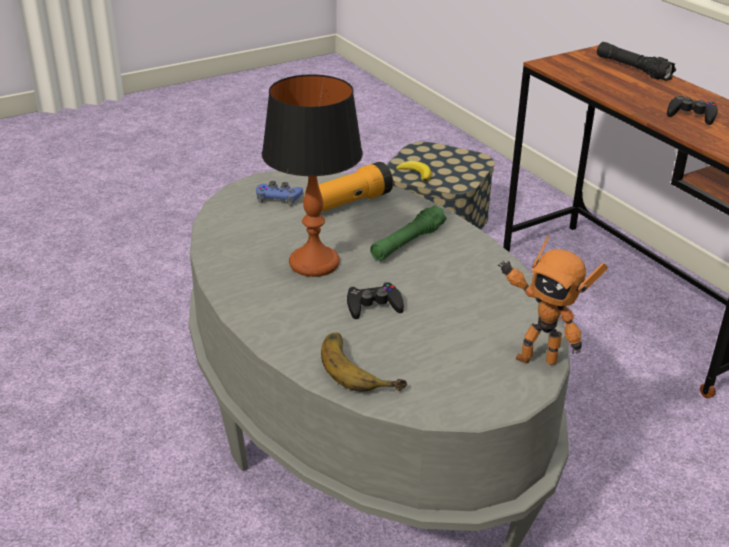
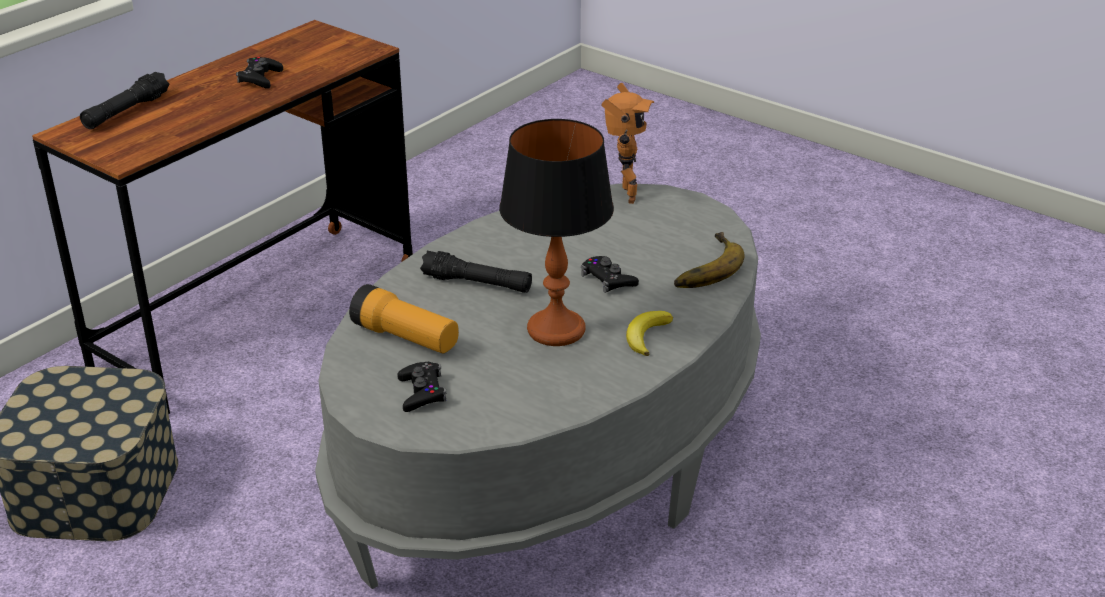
camera: 110 degrees left, 0 degrees up
blue game controller [256,181,303,206] -> black game controller [397,362,446,412]
green flashlight [370,205,447,261] -> black flashlight [420,251,532,293]
banana [396,161,431,182] -> banana moved to [626,311,673,356]

